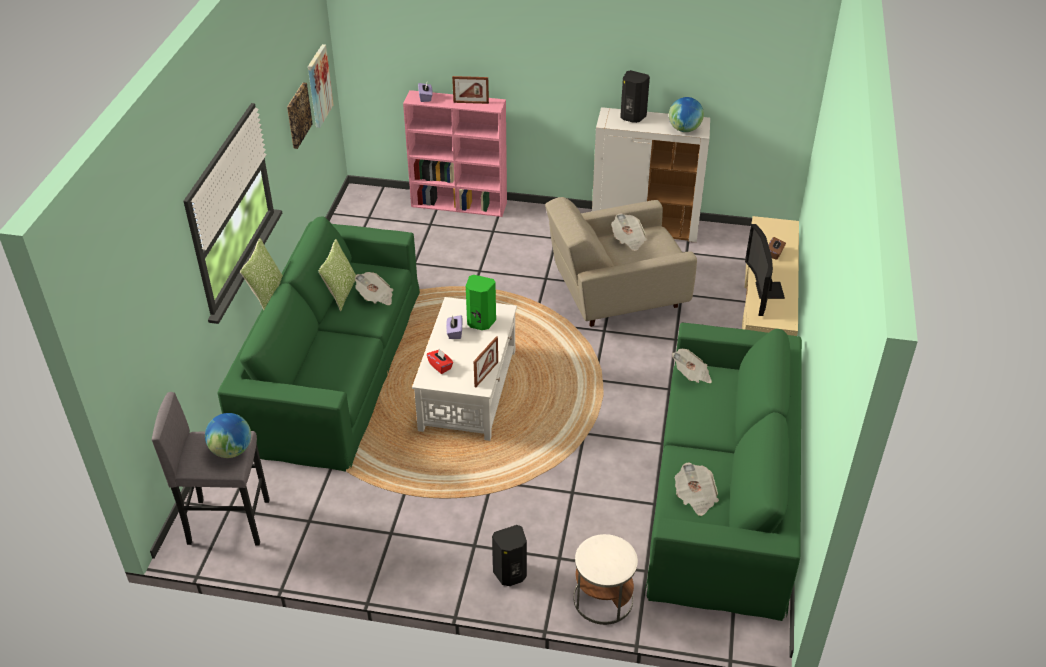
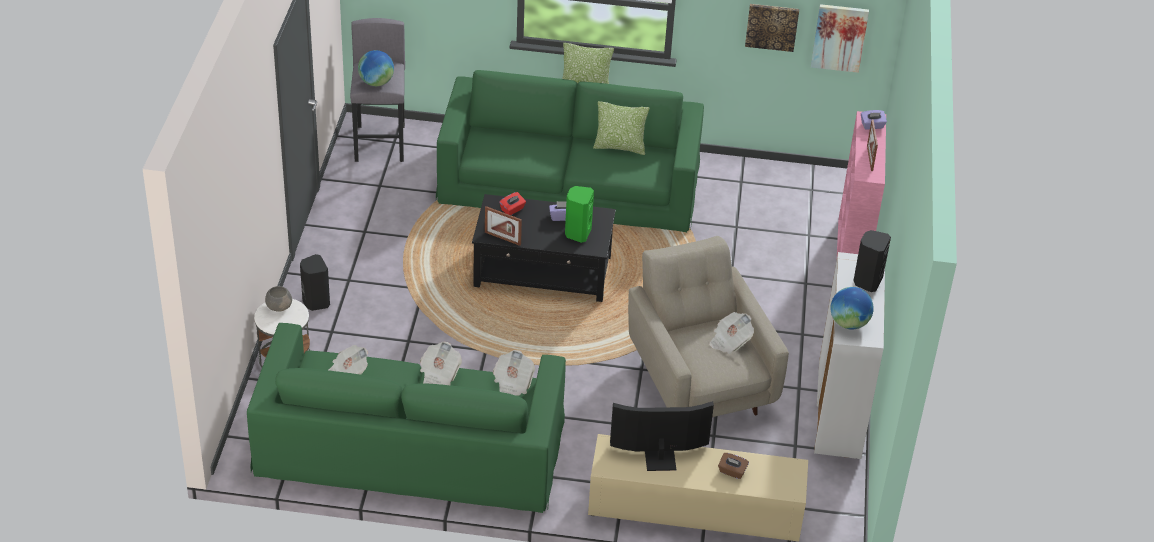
camera: 85 degrees right, 0 degrees up
newspaper [355,272,393,305] -> newspaper moved to [420,342,462,385]
white coffee table [412,297,517,441] -> black coffee table [472,194,616,302]
none -> grey bowl [265,286,292,312]

